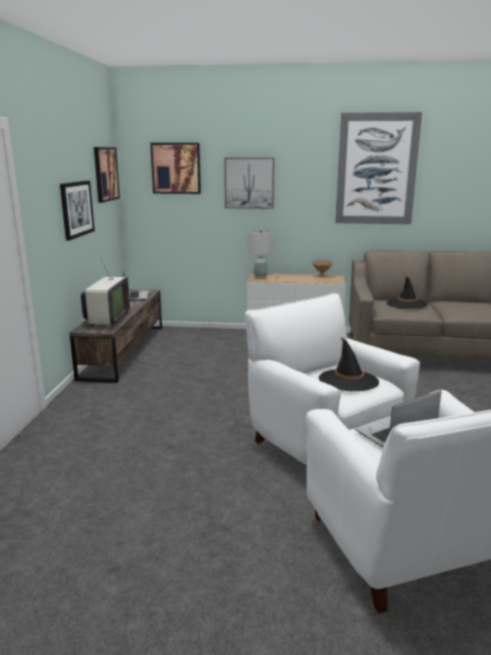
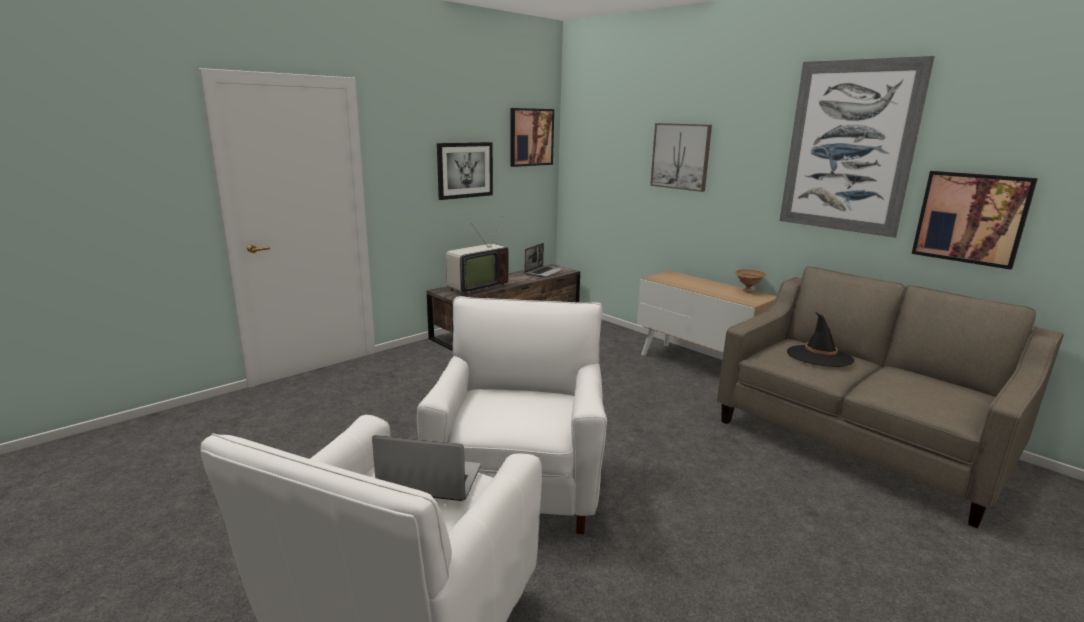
camera: 40 degrees right, 0 degrees up
picture [150,143,201,194] -> picture moved to [912,171,1038,270]
grey table lamp [249,229,273,279] -> none
black hat [319,337,379,391] -> none

